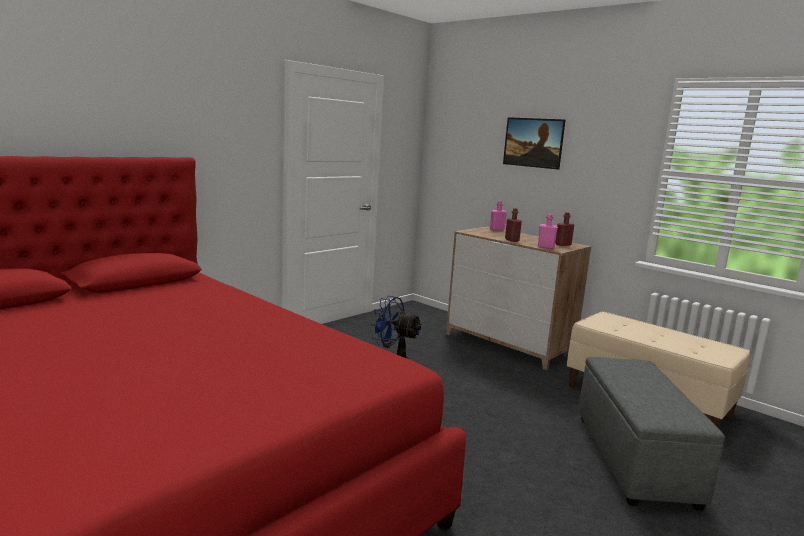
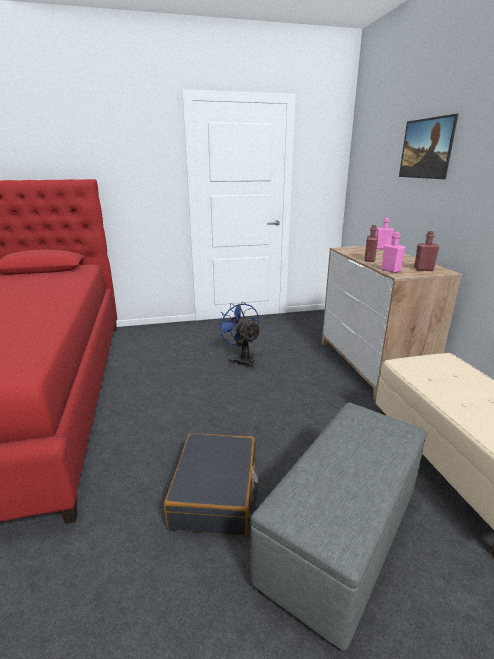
camera: 35 degrees right, 10 degrees up
none -> black suitcase [164,433,258,536]

